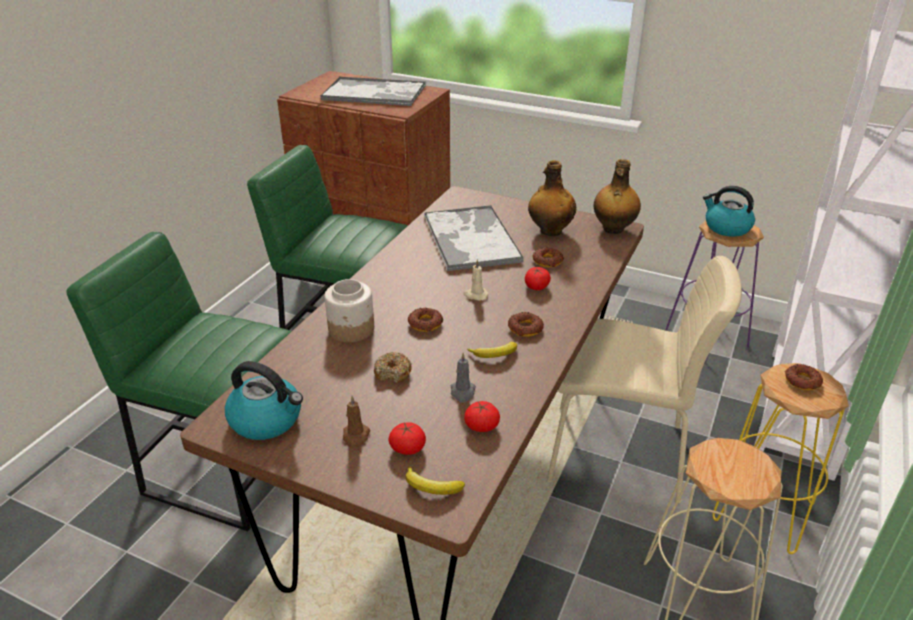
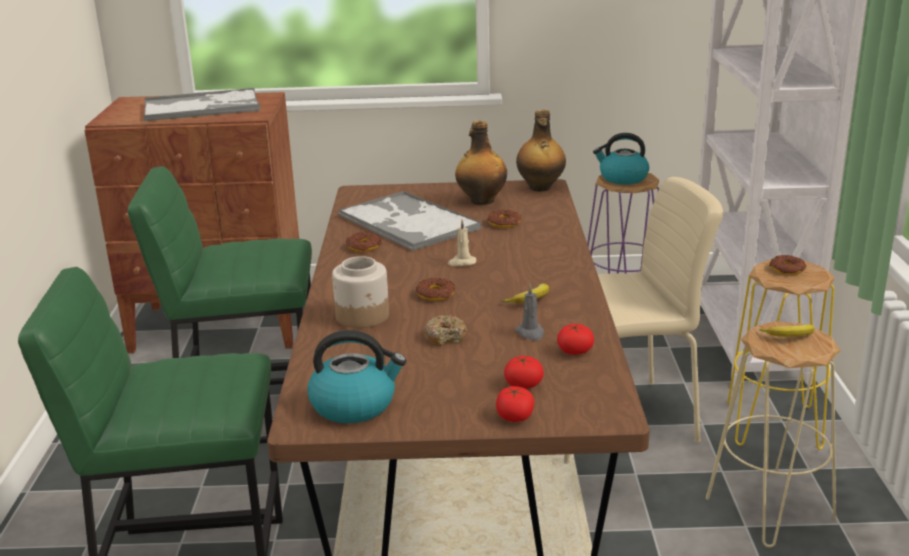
camera: 25 degrees left, 10 degrees down
brown candle [343,396,370,448] -> none
banana [406,466,465,495] -> banana moved to [759,324,815,337]
donut [508,312,544,337] -> donut moved to [346,232,382,252]
tomato [525,267,551,290] -> tomato moved to [496,386,534,422]

